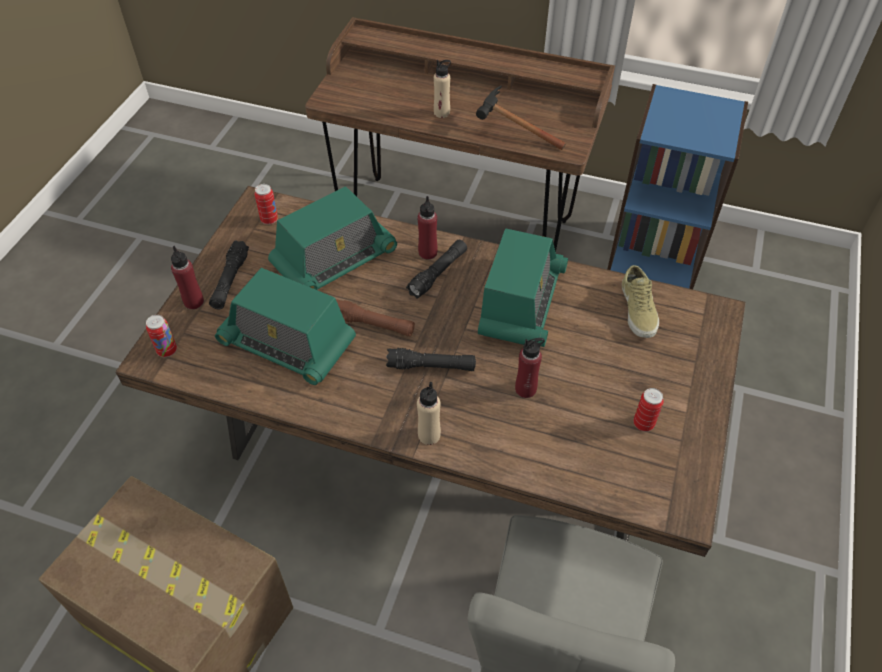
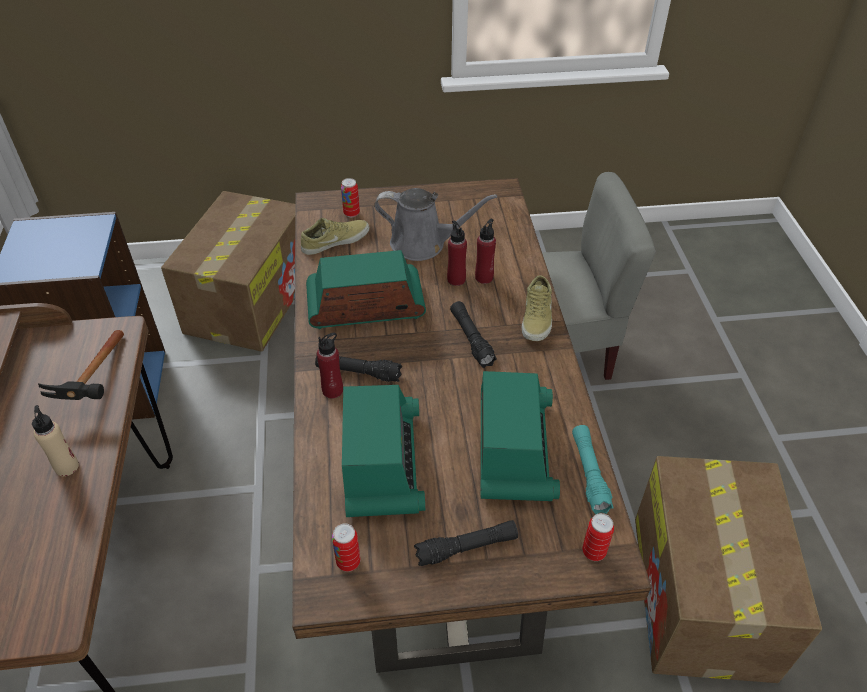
camera: 115 degrees left, 5 degrees down
red bottle [171,246,204,309] -> red bottle moved to [475,219,496,284]
radio [268,186,397,290] -> radio turned 60 degrees clockwise [342,385,425,517]
brown flashlight [336,299,415,336] -> none
beige bottle [417,382,441,445] -> beige shoe [522,275,552,341]
can [633,388,664,432] -> can moved to [341,178,360,217]
none -> cardboard box [161,191,296,352]
none -> grey watering can [374,188,497,261]
none -> turquoise flashlight [572,425,613,514]

